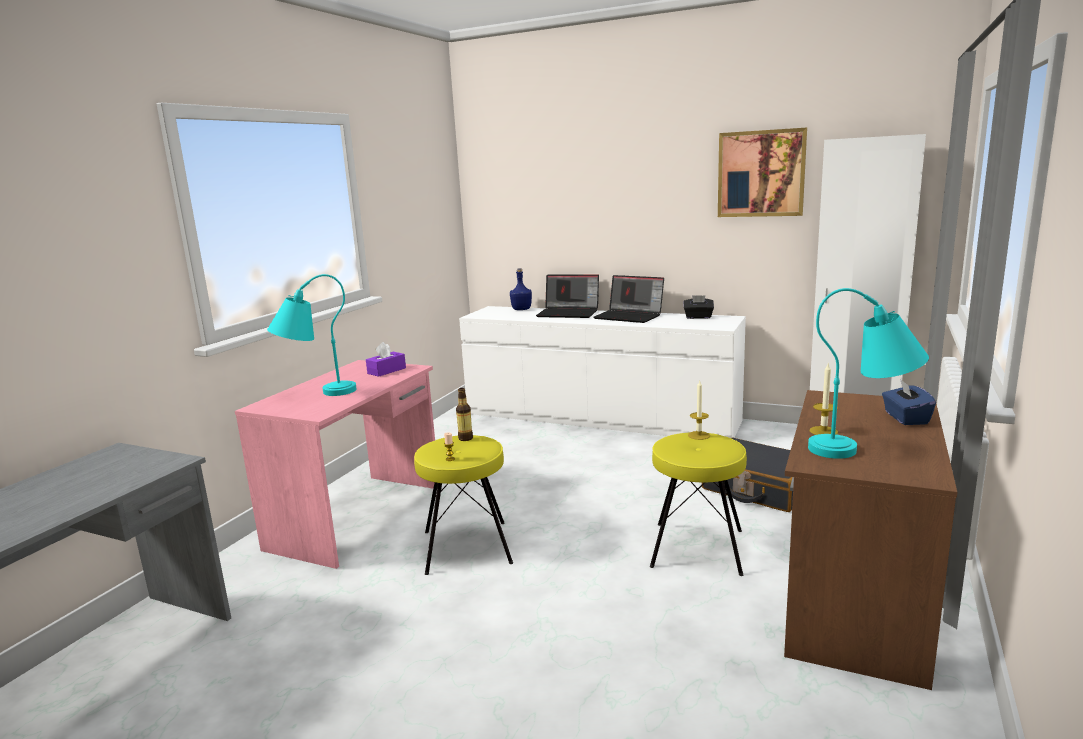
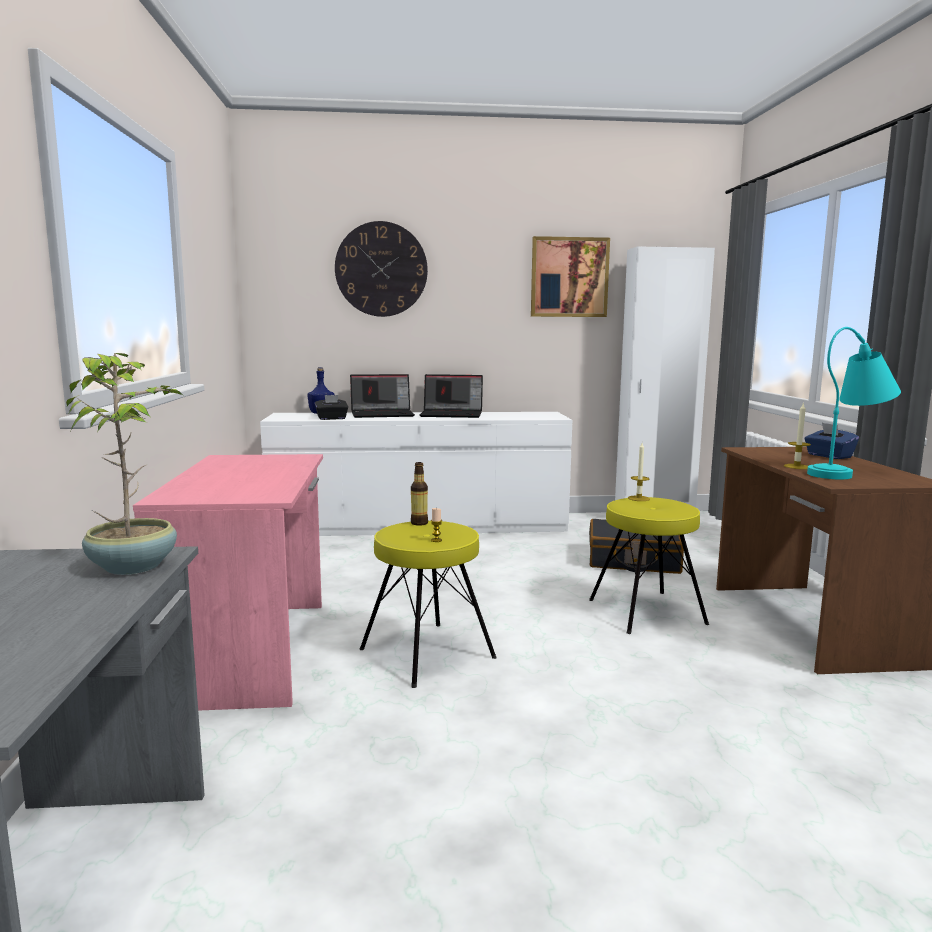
camera: 30 degrees left, 5 degrees down
turquoise table lamp [267,274,357,396] -> none
purple tissue box [366,342,406,377] -> none
black tissue box [683,295,714,319] -> black tissue box moved to [315,395,348,420]
none -> potted plant [66,353,183,575]
none -> wall clock [335,221,428,317]

